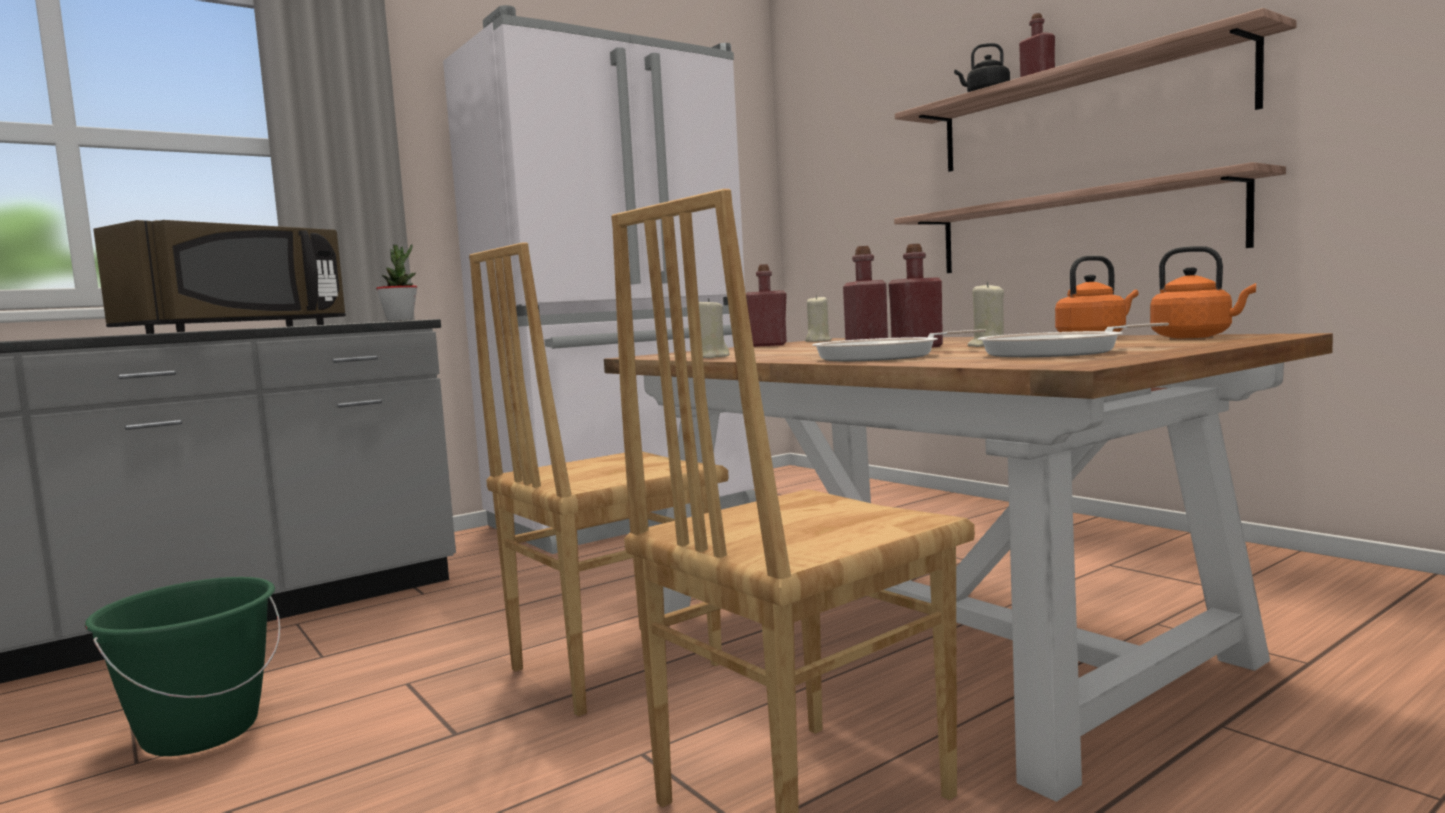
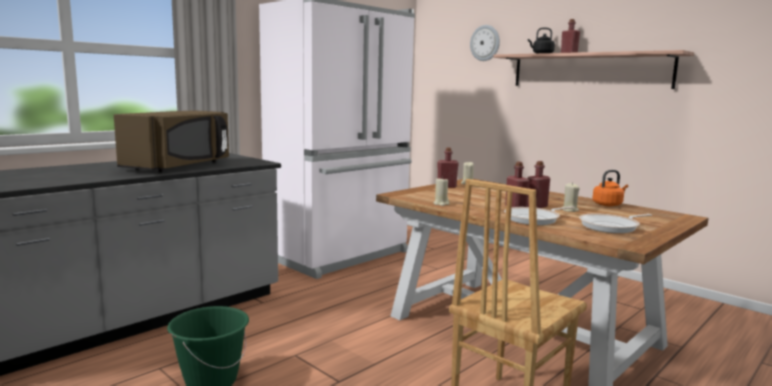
camera: 10 degrees left, 5 degrees up
potted plant [376,244,417,321] -> none
brown chair [469,242,729,717] -> none
shelf [894,162,1286,273] -> none
orange kettle [1150,246,1256,338] -> none
none -> wall clock [470,25,500,61]

